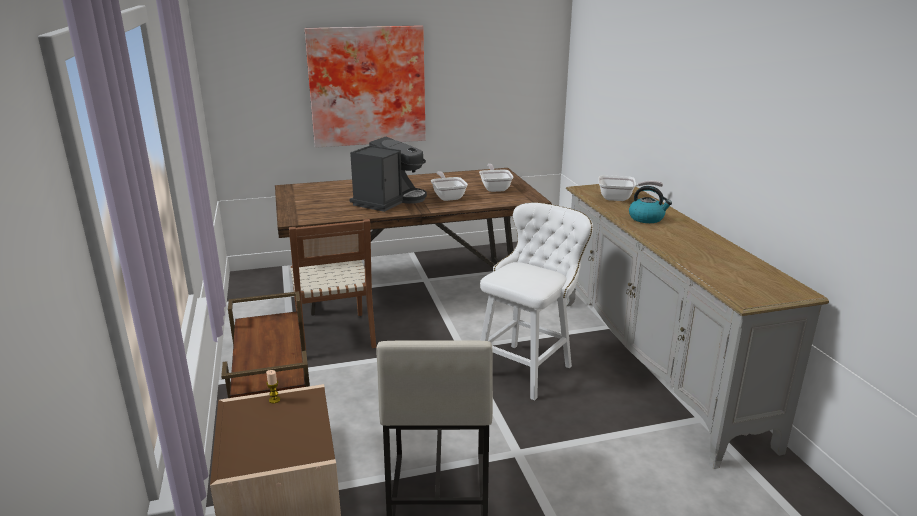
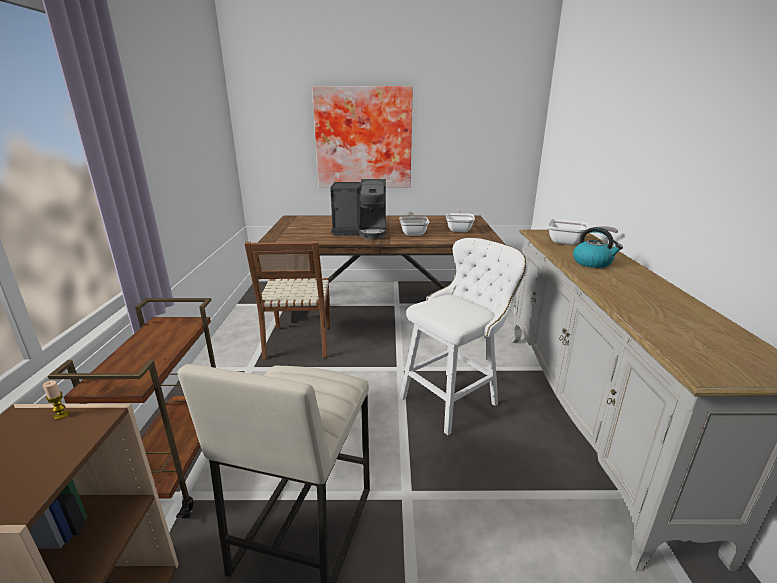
camera: 15 degrees right, 0 degrees up
coffee machine [350,137,427,212] -> coffee machine turned 45 degrees clockwise [330,179,386,239]

